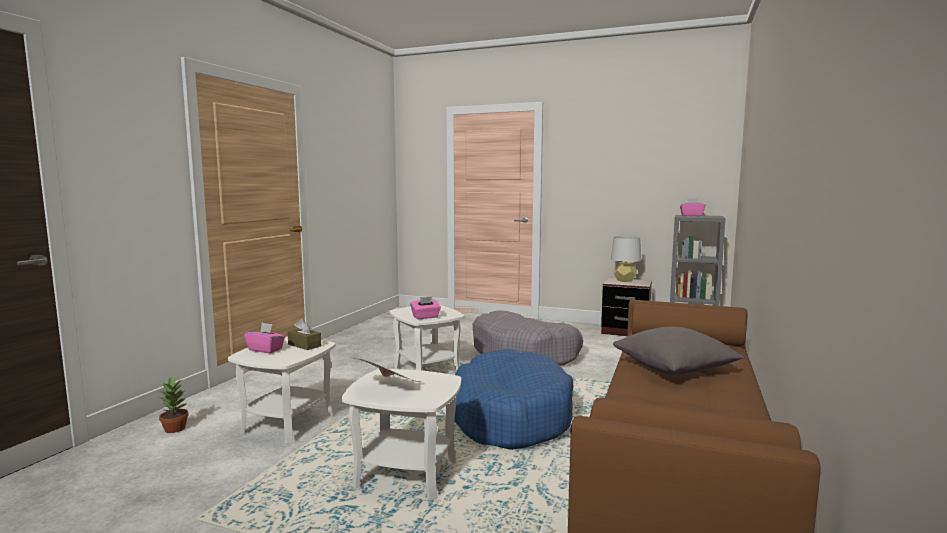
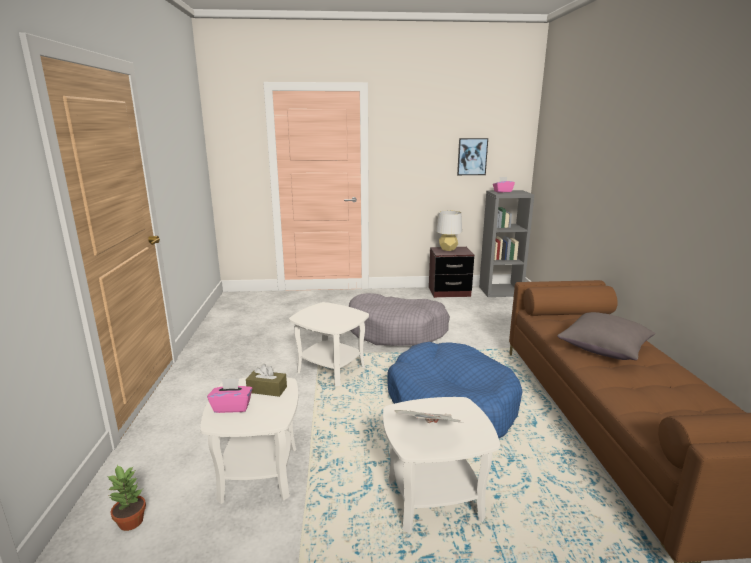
camera: 25 degrees left, 10 degrees up
pink tissue box [410,297,441,319] -> none
none -> picture [457,138,488,175]

